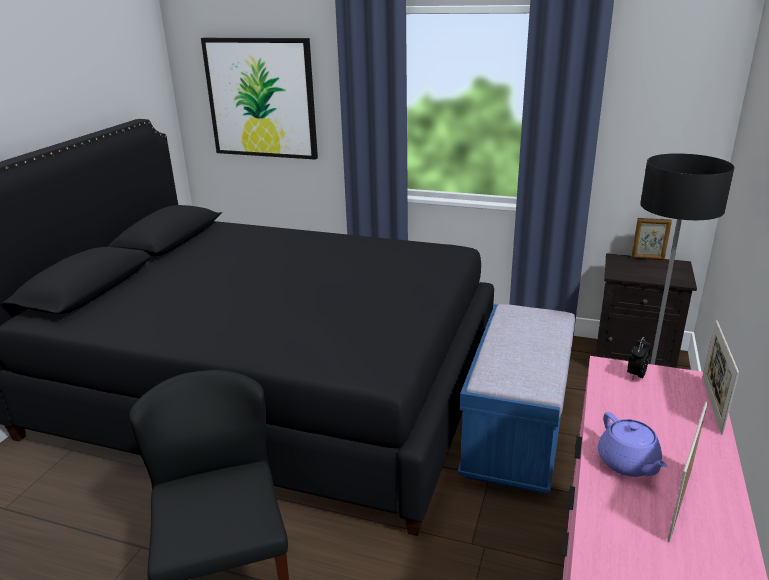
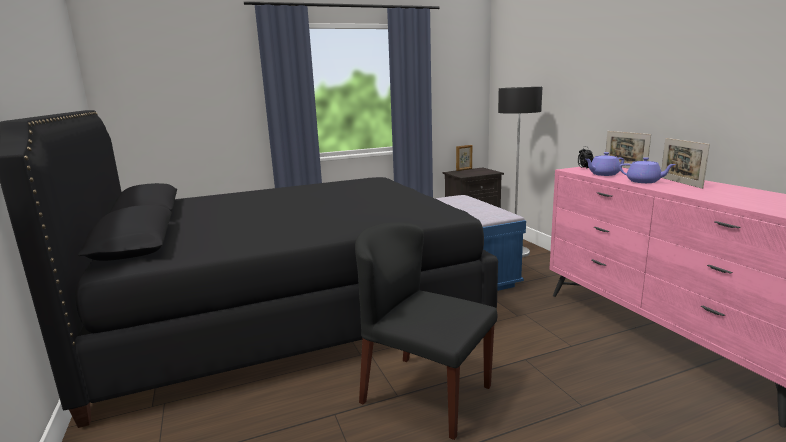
camera: 40 degrees left, 10 degrees down
picture [201,38,318,160] -> none
none -> purple teapot [586,152,624,176]

